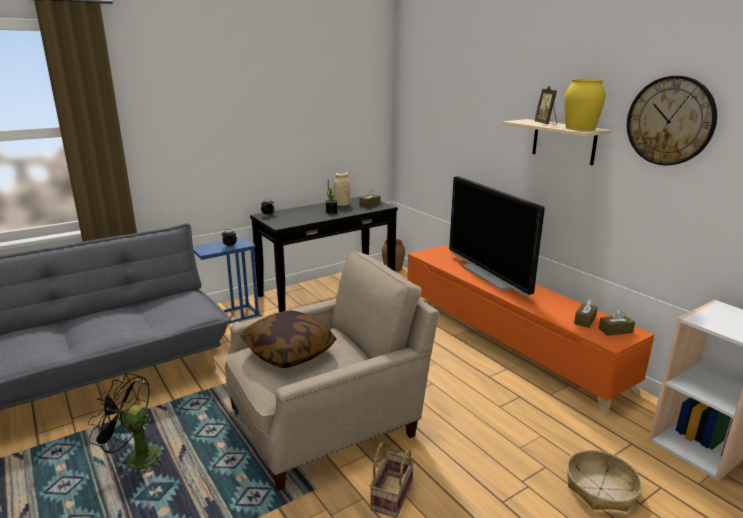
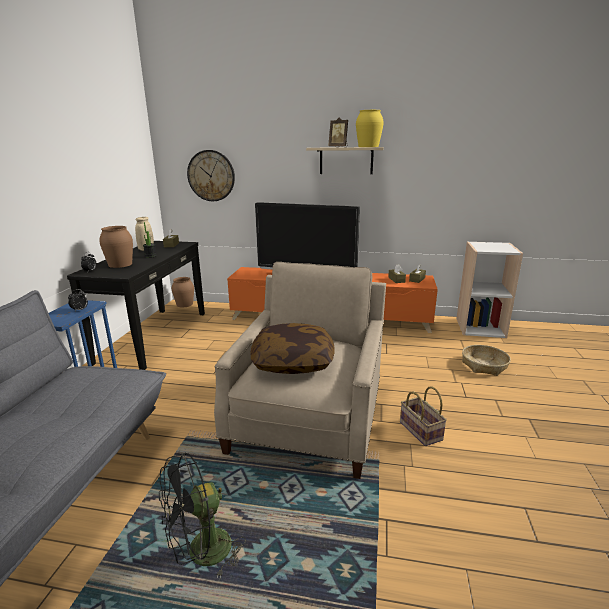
camera: 45 degrees left, 0 degrees up
wall clock [627,76,717,165] -> wall clock moved to [187,150,235,201]
none -> brown vase [99,226,133,268]

